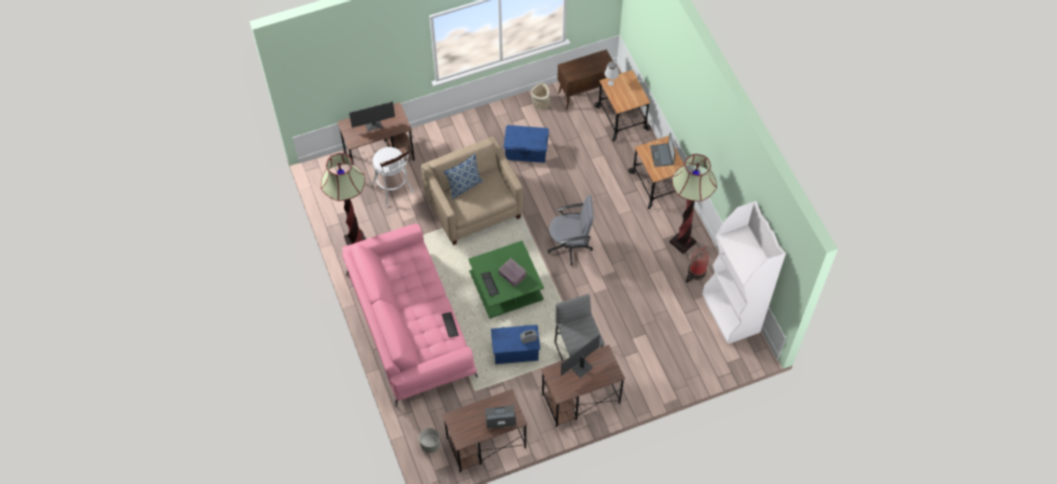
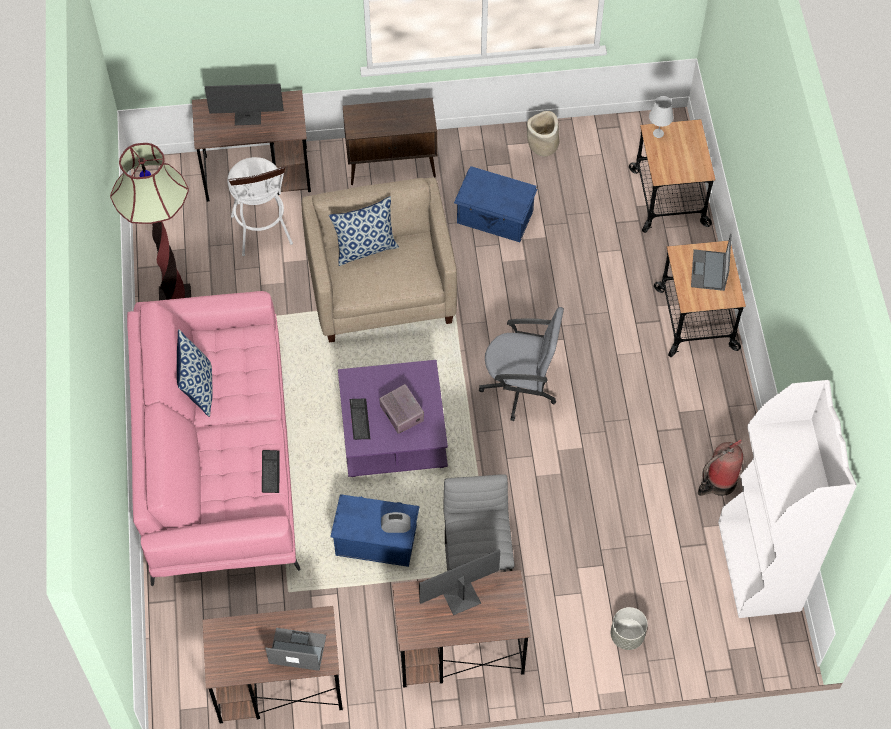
camera: 15 degrees right, 0 degrees up
grey planter [419,428,440,453] -> grey planter moved to [611,607,648,650]
green coffee table [468,241,544,319] -> purple coffee table [338,360,448,477]
brown cabinet [557,49,615,110] -> brown cabinet moved to [343,98,437,185]
floor lamp [670,154,717,254] -> none
none -> pillow [177,329,213,417]

